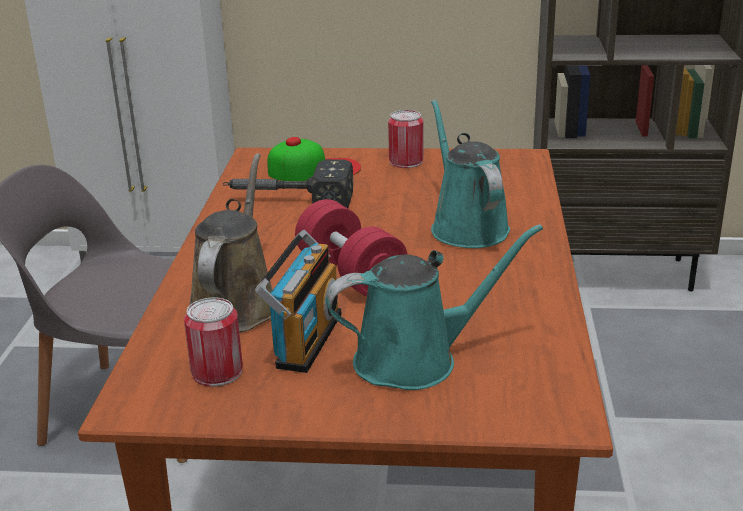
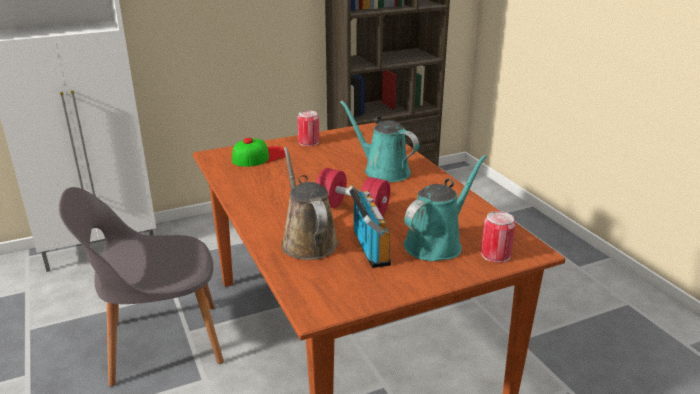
camera: 30 degrees left, 0 degrees up
can [184,297,243,387] -> can moved to [481,211,516,263]
hammer [223,159,353,208] -> none

